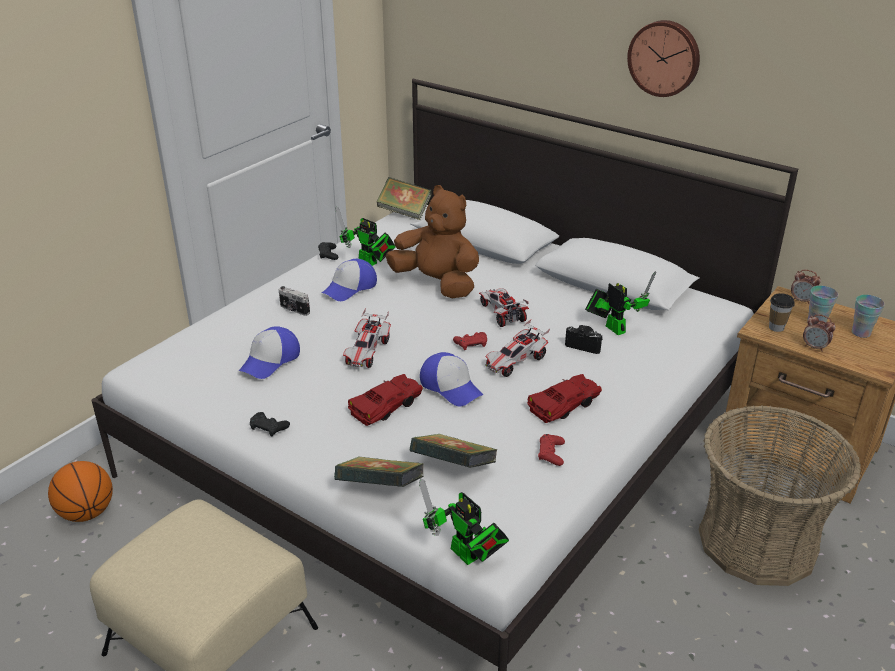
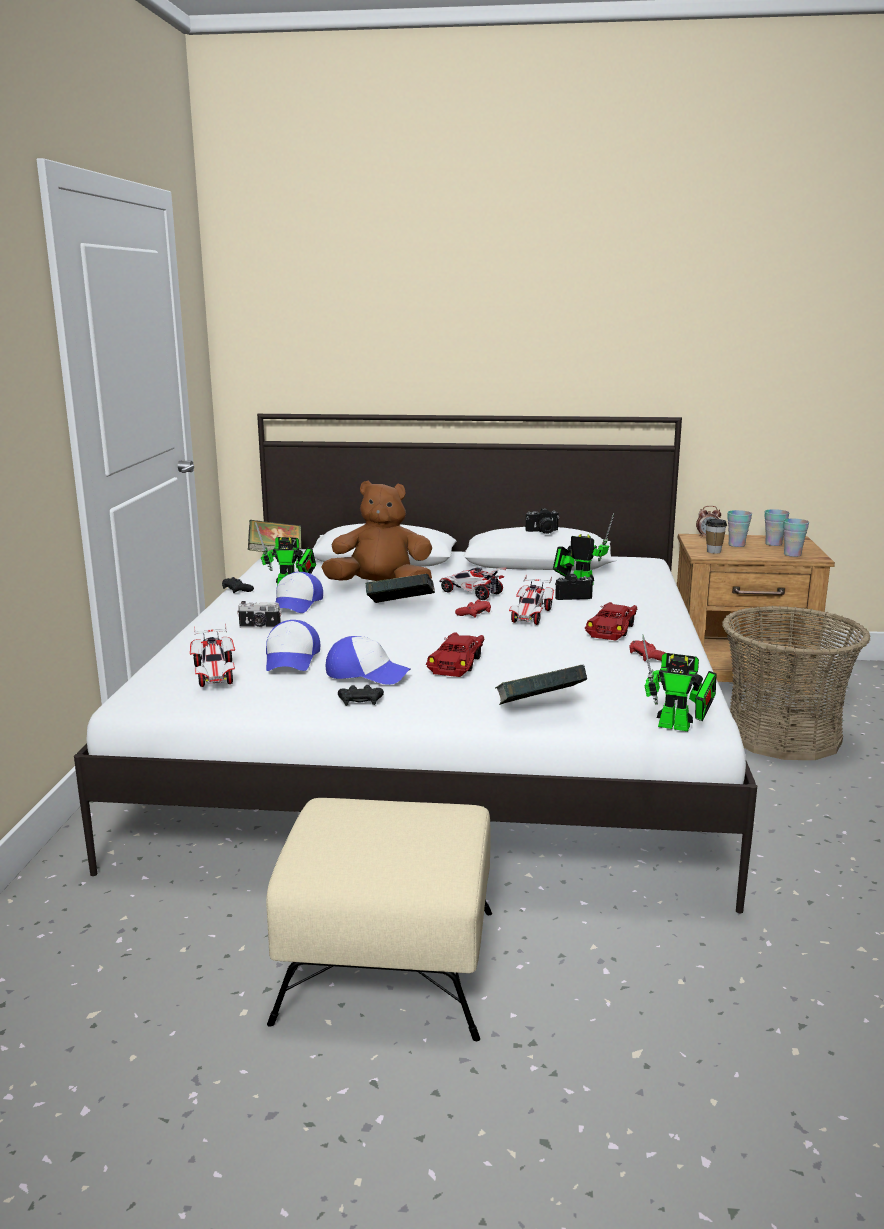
camera: 30 degrees left, 15 degrees down
basketball [48,461,113,522] -> none
toy car [343,308,391,368] -> toy car moved to [190,624,235,687]
book [410,434,498,468] -> book moved to [365,574,435,603]
cap [420,352,483,406] -> cap moved to [325,636,411,685]
wall clock [627,20,700,97] -> none
alarm clock [803,314,836,352] -> none
none -> camera [525,508,559,534]
none -> cup [783,519,809,557]

